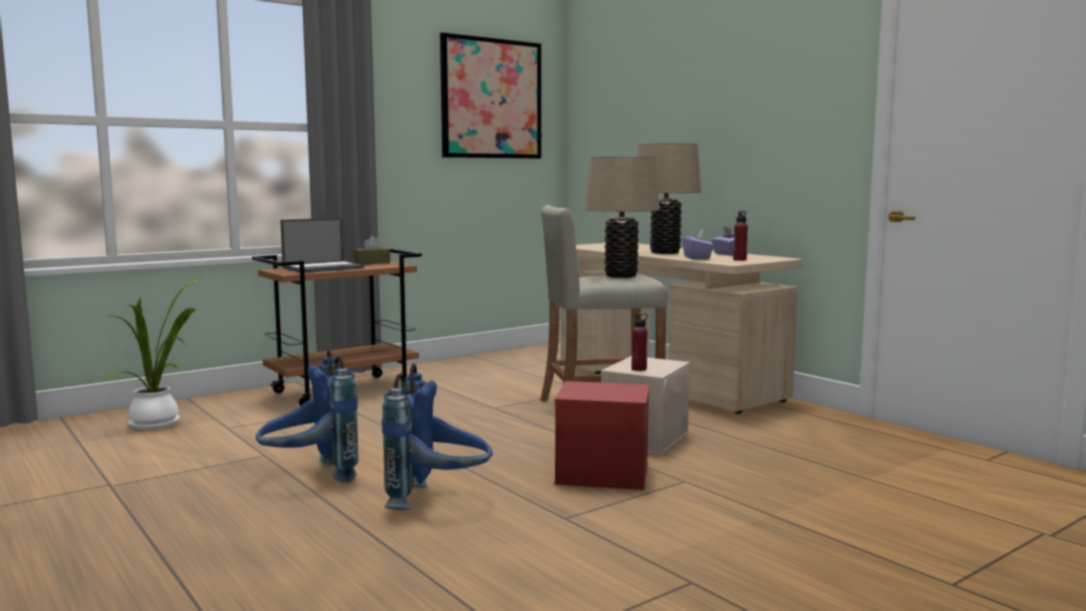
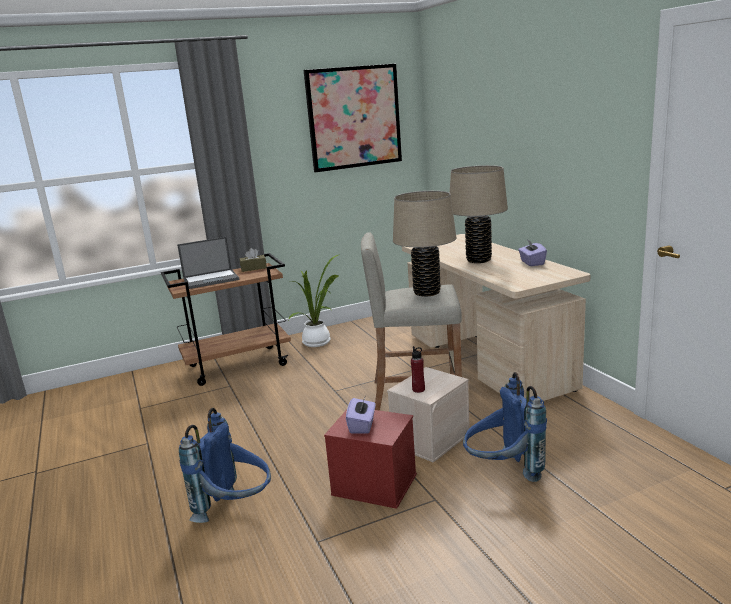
camera: 15 degrees right, 10 degrees up
potted plant [103,279,201,430] -> potted plant moved to [288,254,340,347]
blue backpack [256,348,359,483] -> blue backpack moved to [463,372,547,482]
purple tissue box [682,230,714,259] -> purple tissue box moved to [346,398,376,434]
red bottle [733,211,748,261] -> none

